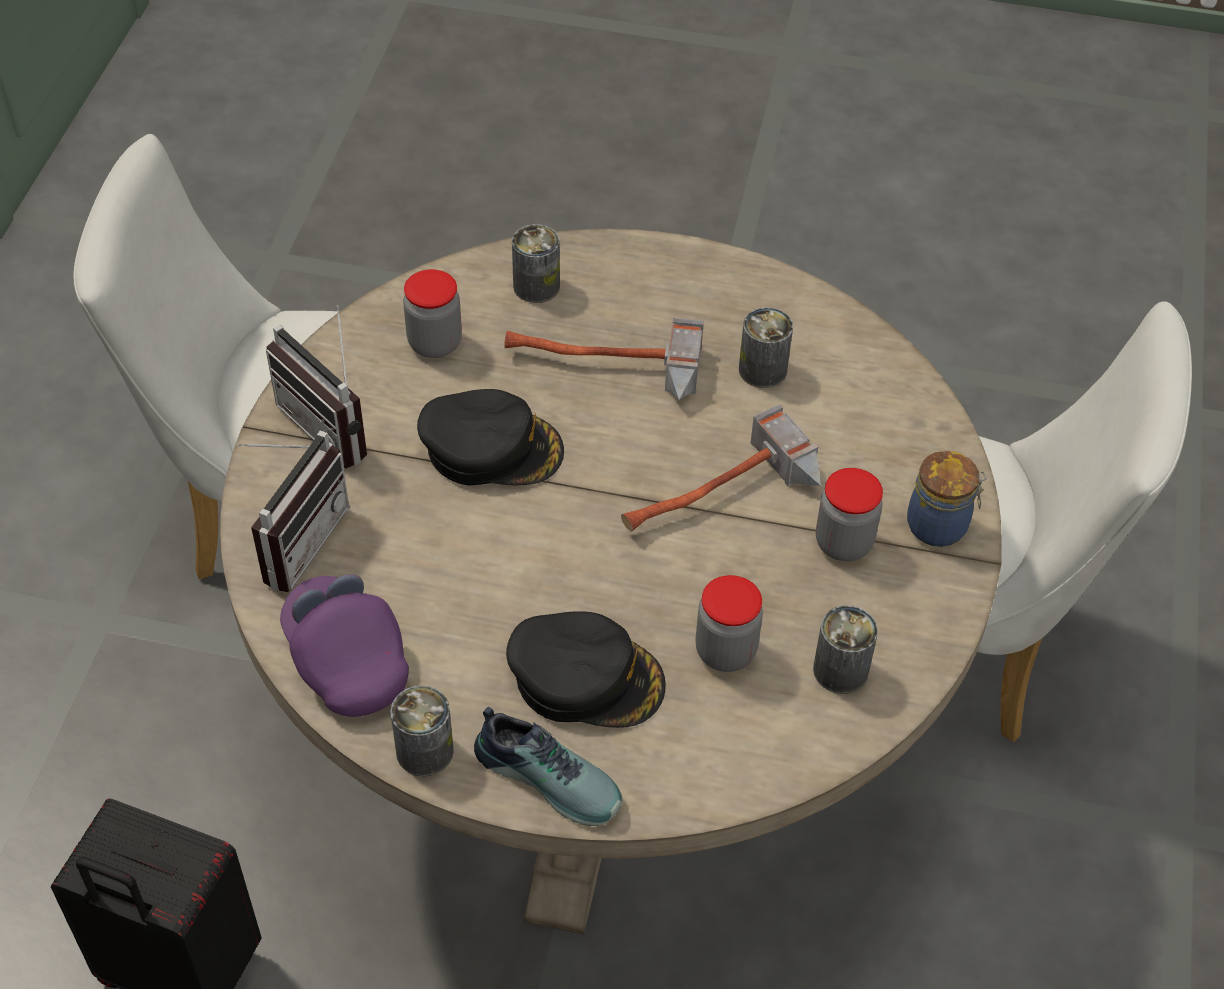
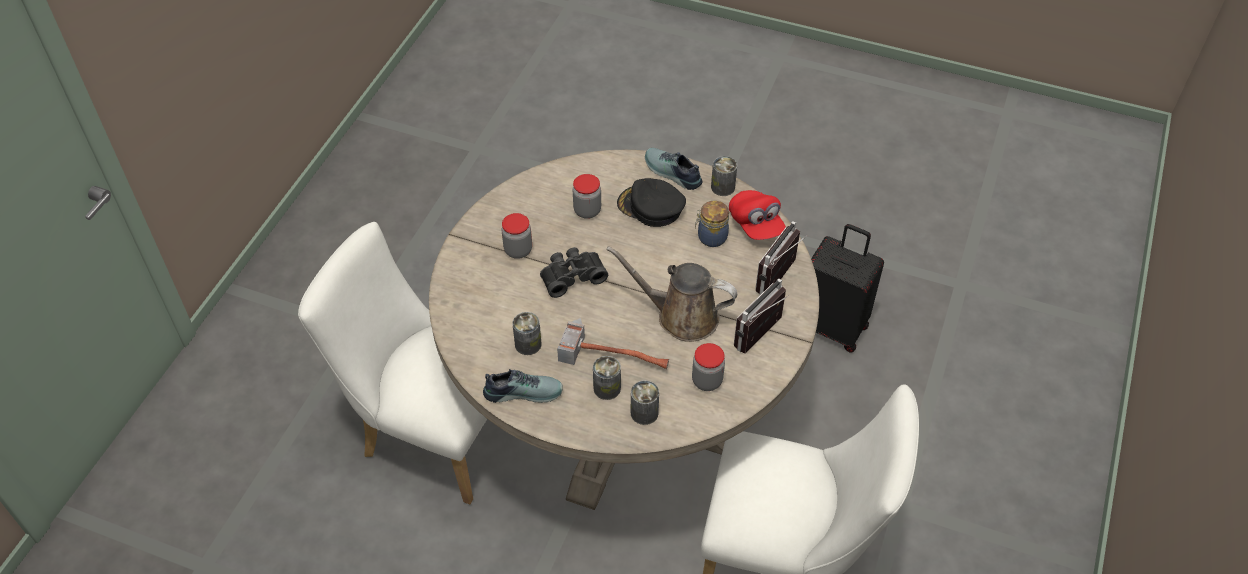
camera: 170 degrees left, 0 degrees up
radio [266,305,367,468] -> radio turned 105 degrees counterclockwise [734,278,789,353]
purple cap [280,574,409,717] -> red cap [729,190,786,240]
black cap [417,389,564,486] -> brown watering can [606,246,737,342]
hammer [621,404,821,532] -> black binoculars [540,247,608,298]
can [813,605,878,694] -> can moved to [593,356,621,400]
jar [907,451,987,547] -> jar moved to [695,201,729,247]
none -> shoe [483,369,563,403]

